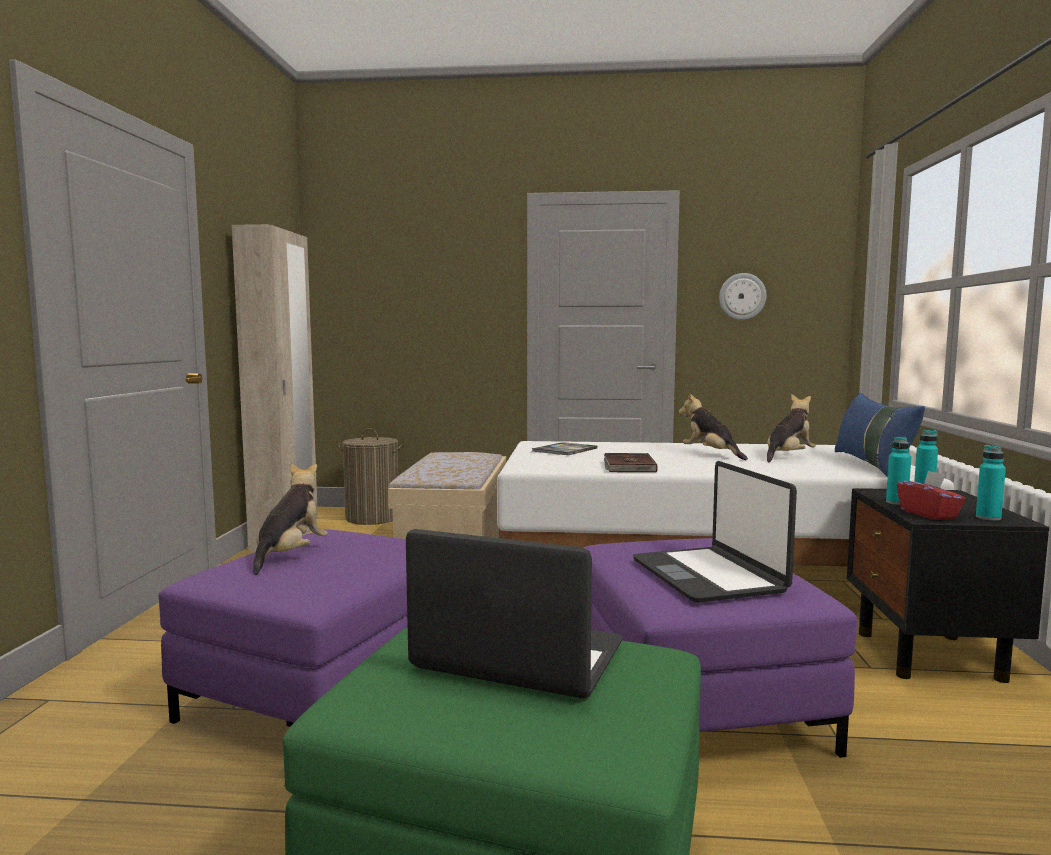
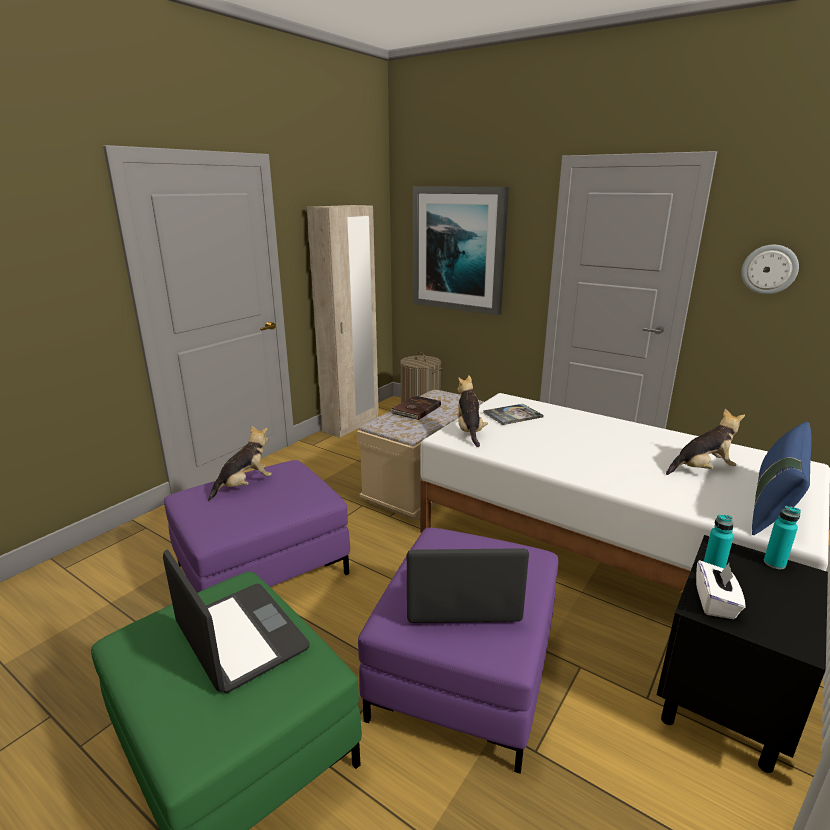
camera: 30 degrees right, 15 degrees up
brown book [604,453,658,473] -> brown book moved to [389,395,441,420]
laptop [633,461,797,603] -> laptop turned 75 degrees clockwise [407,548,529,623]
plush toy [679,394,748,460] -> plush toy moved to [457,375,488,447]
red tissue box [897,470,966,520] -> white tissue box [696,560,746,619]
turquoise bottle [976,445,1006,521] -> none
none -> picture [413,187,509,315]

